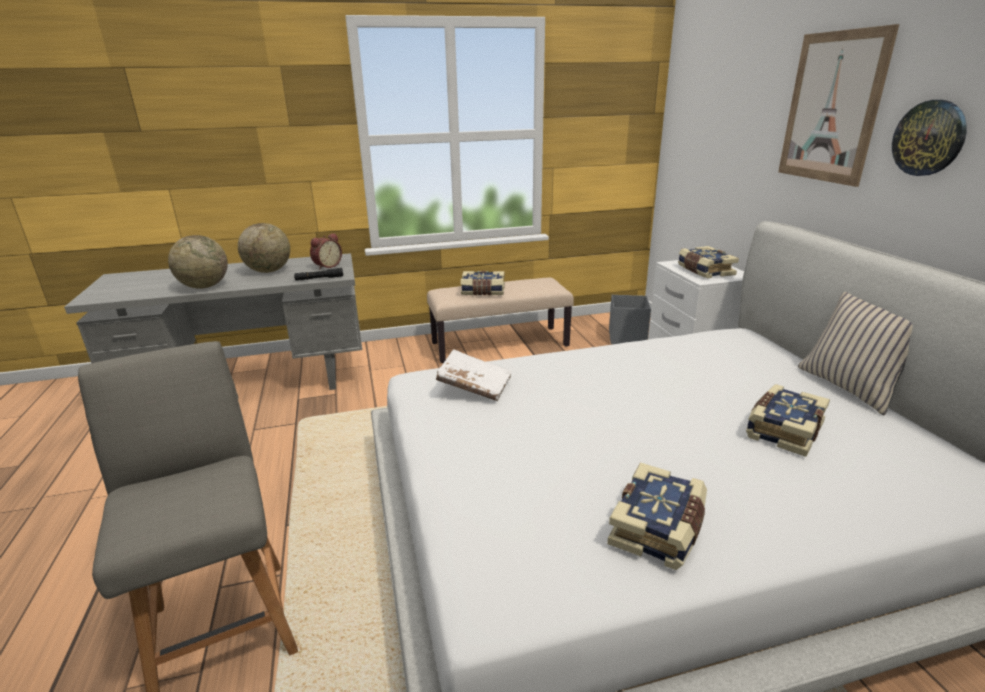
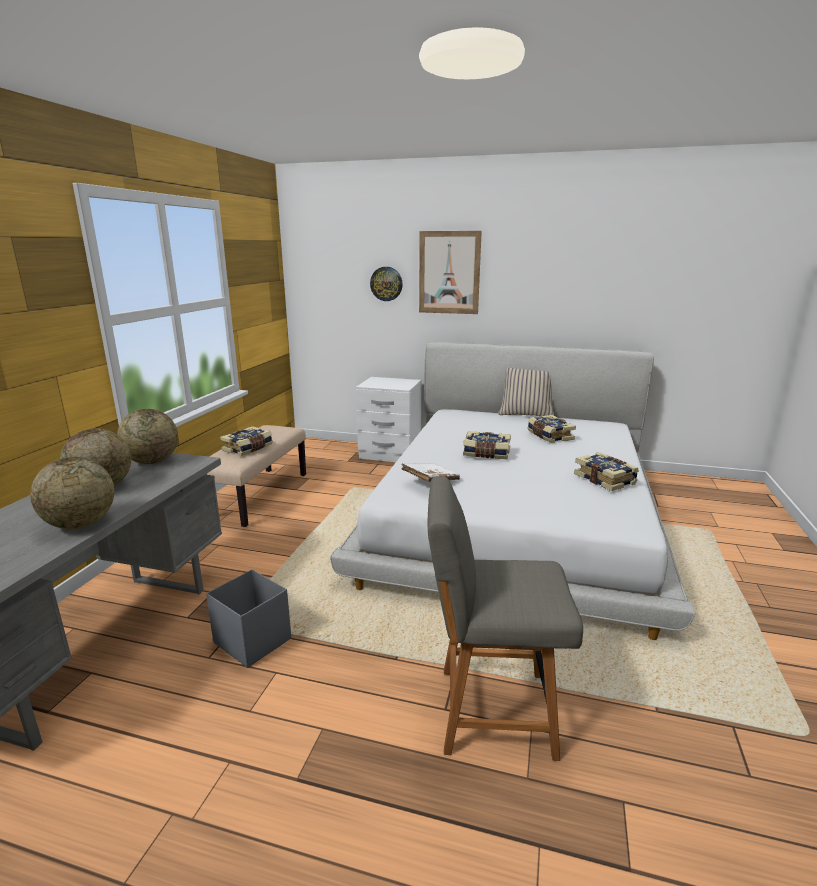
camera: 60 degrees left, 5 degrees down
black flashlight [294,268,343,281] -> none
alarm clock [310,233,342,270] -> globe [117,409,178,464]
grey storage box [609,295,651,344] -> grey storage box moved to [206,569,291,668]
book [678,246,739,278] -> book moved to [463,431,511,459]
wall clock [892,100,967,176] -> wall clock moved to [370,267,403,301]

